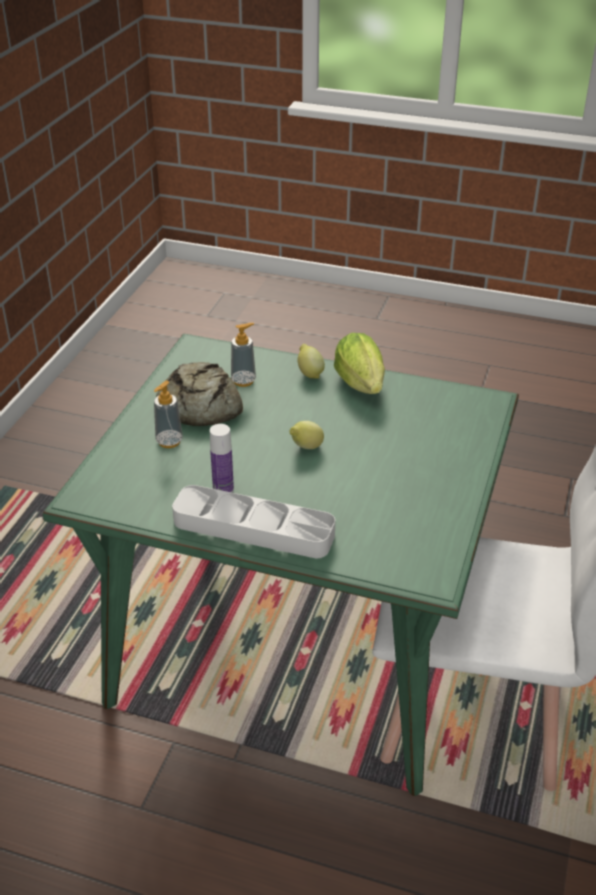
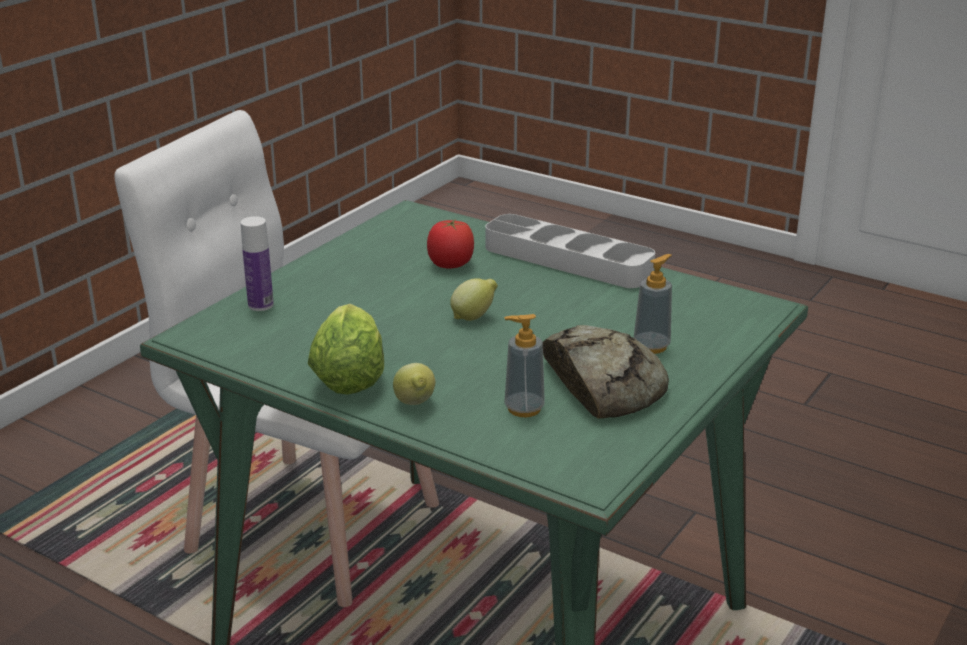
camera: 165 degrees left, 10 degrees down
bottle [210,424,234,493] -> bottle moved to [241,216,274,311]
none -> tomato [427,220,474,269]

